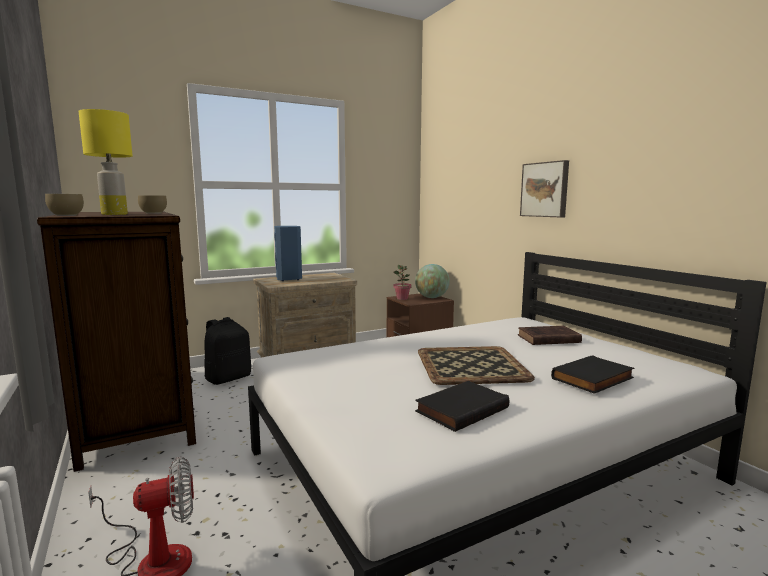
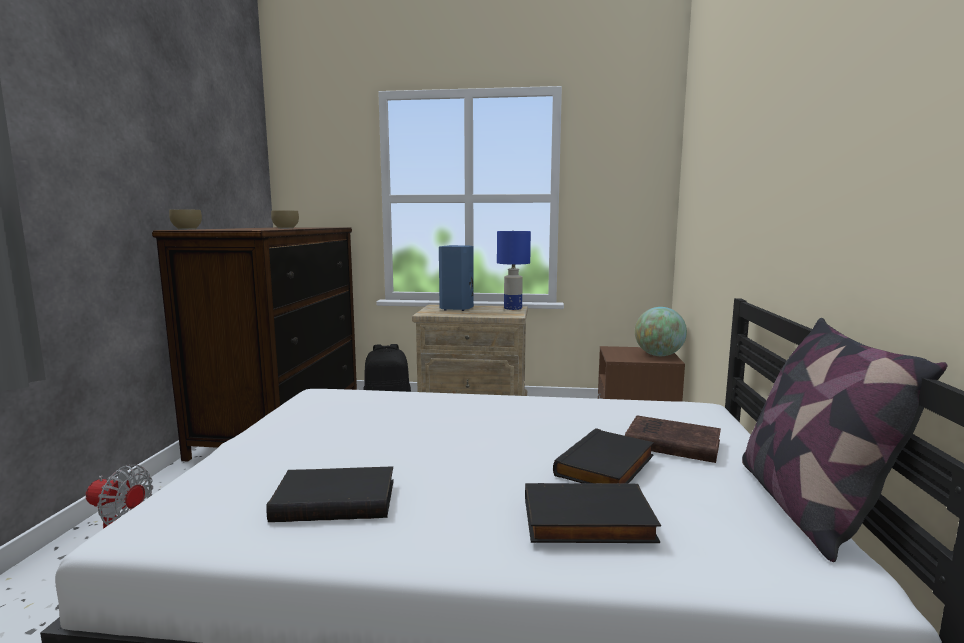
camera: 35 degrees right, 0 degrees up
yellow table lamp [78,109,133,215] -> none
potted plant [393,265,411,300] -> none
tray [418,346,535,385] -> none
picture [520,160,569,217] -> none
none -> blue table lamp [497,231,531,310]
none -> black book [553,428,654,484]
none -> pillow [742,318,948,562]

